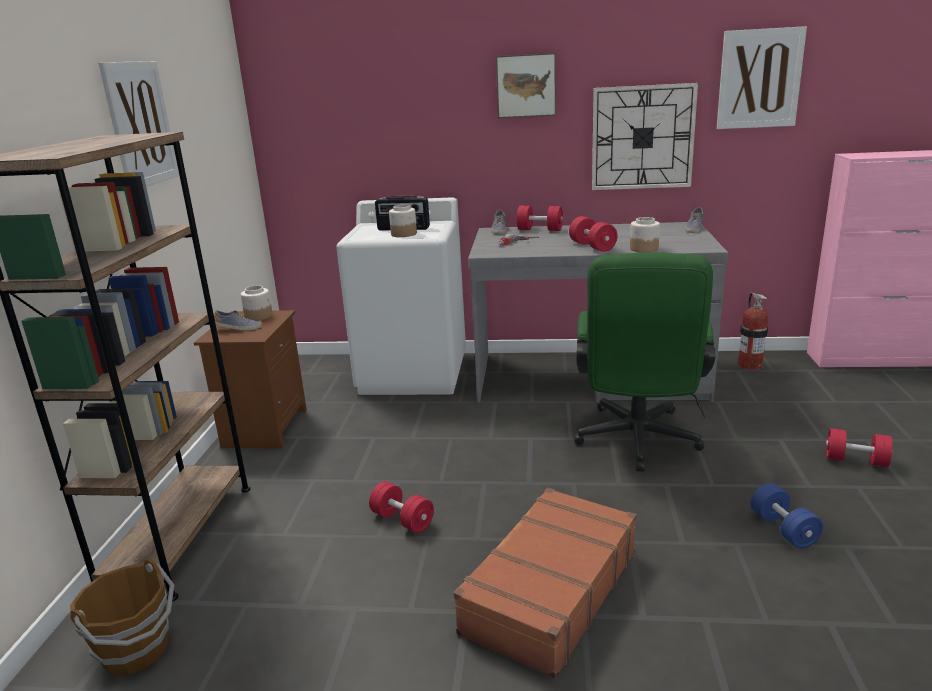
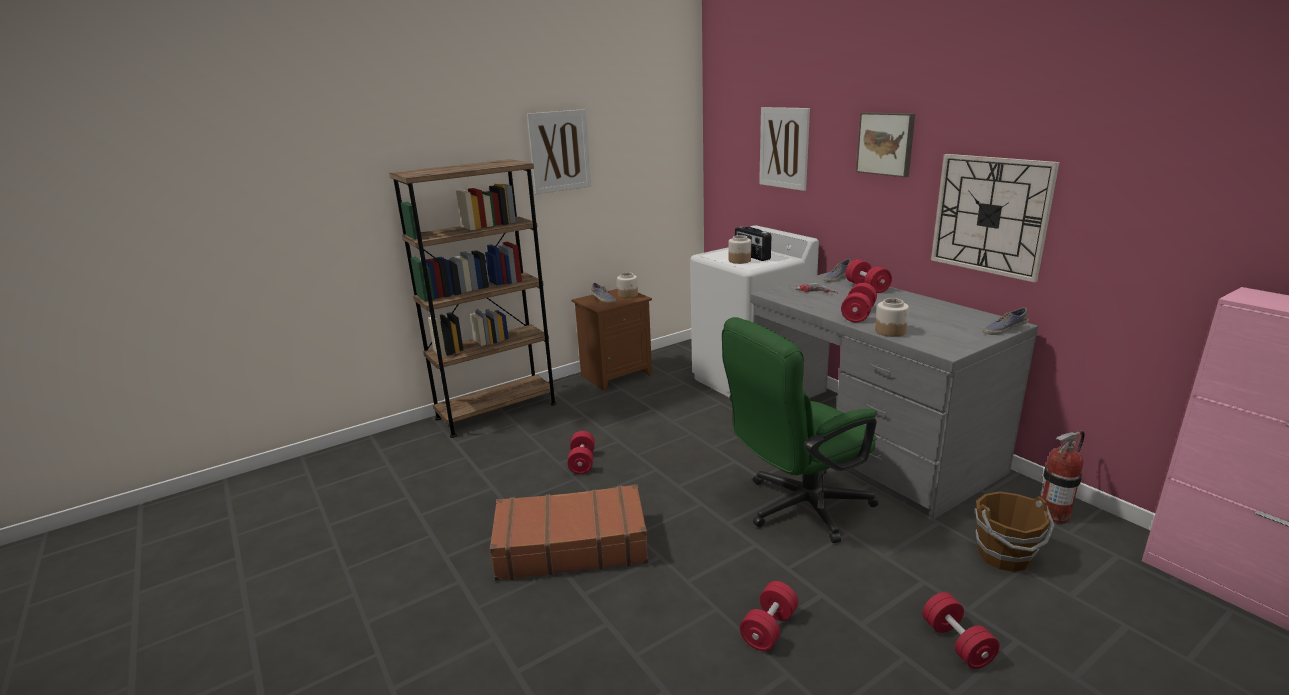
camera: 50 degrees right, 0 degrees up
brown bucket [70,559,175,675] -> brown bucket moved to [975,491,1055,572]
picture [717,26,807,129] -> picture moved to [759,107,810,191]
blue dumbbell [751,483,823,548] -> red dumbbell [740,581,798,651]

